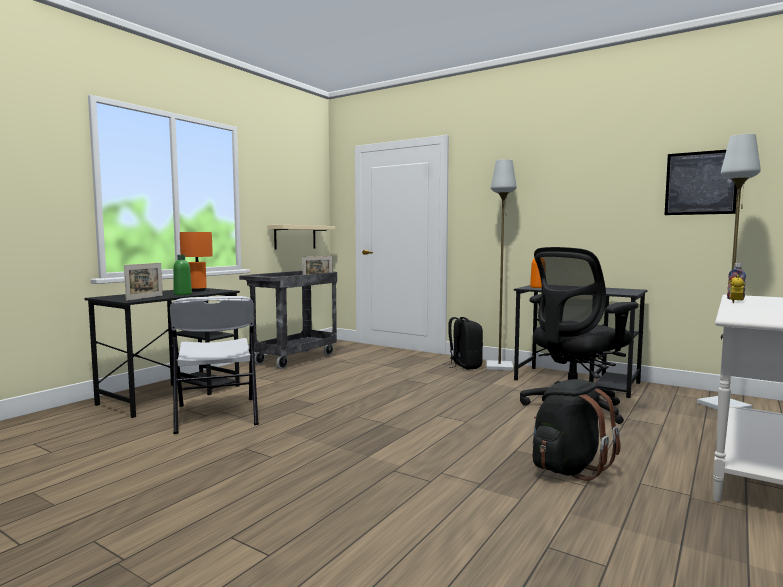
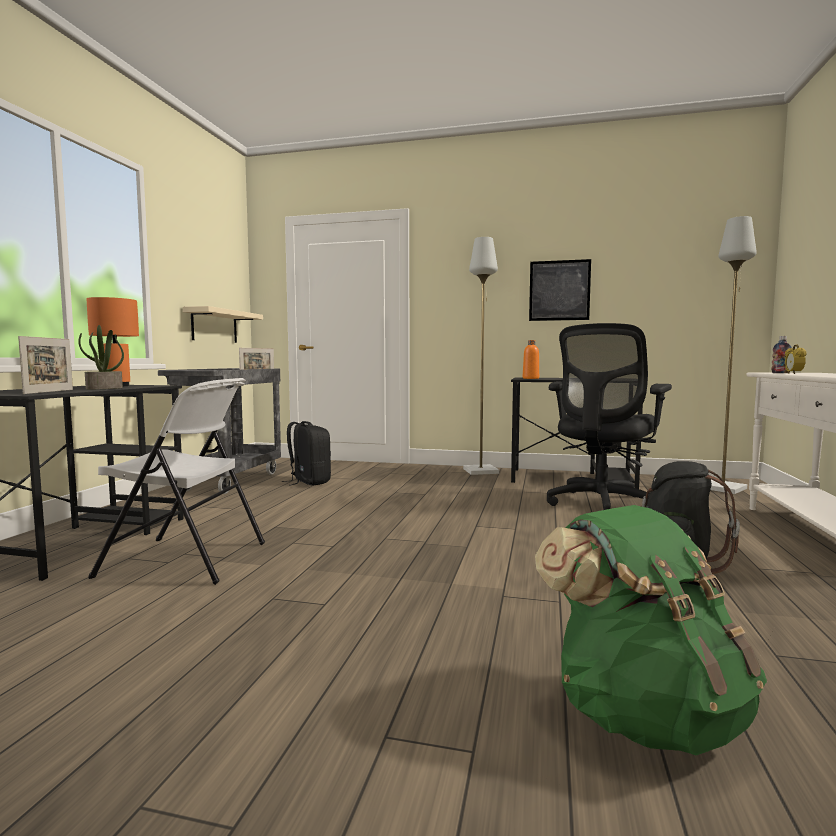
camera: 20 degrees left, 0 degrees up
white chair [170,296,259,434] -> white chair turned 45 degrees counterclockwise [88,378,265,585]
green bottle [173,255,192,295] -> potted plant [78,325,124,389]
black backpack [448,317,483,370] -> black backpack moved to [281,421,331,486]
picture [665,150,737,215] -> picture moved to [529,259,591,321]
none -> green backpack [535,505,767,755]

